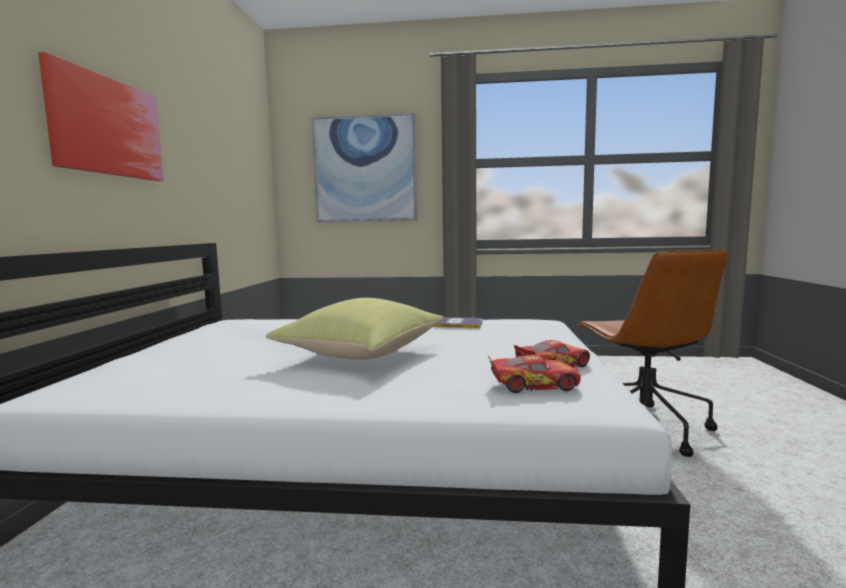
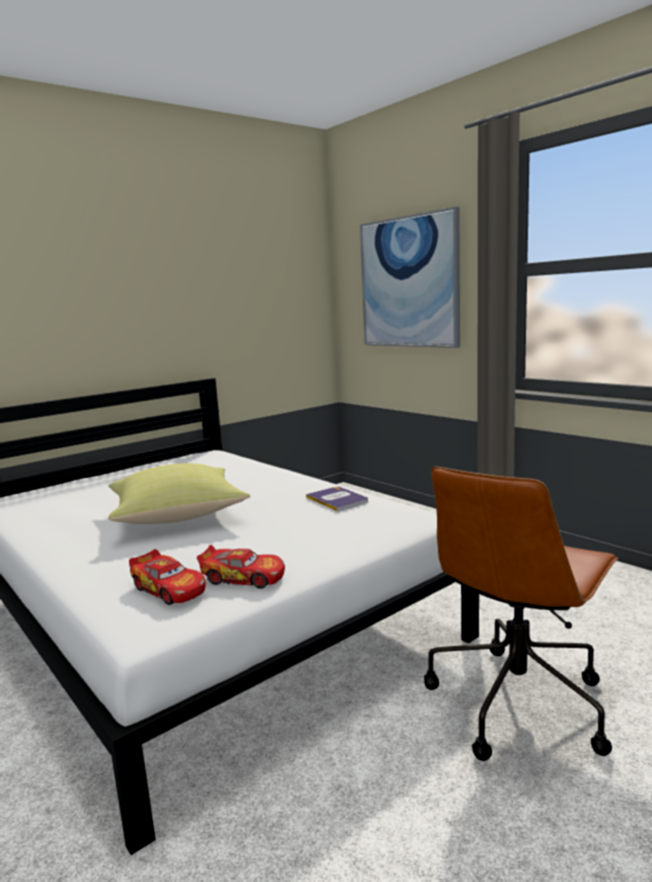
camera: 45 degrees right, 5 degrees up
picture [38,52,163,181] -> none

